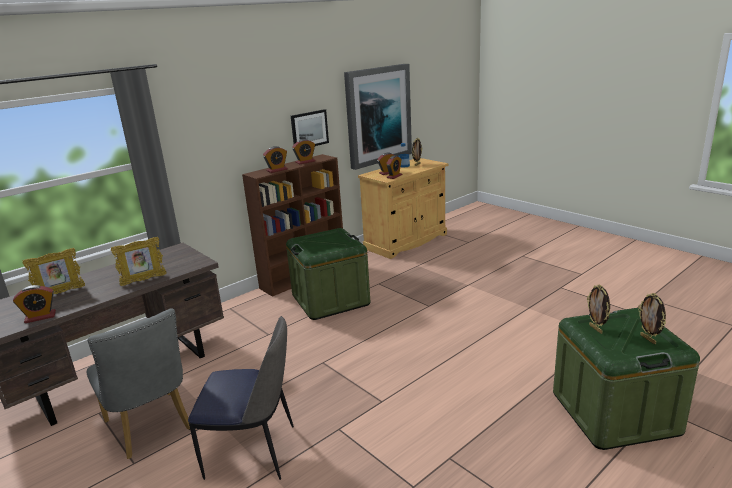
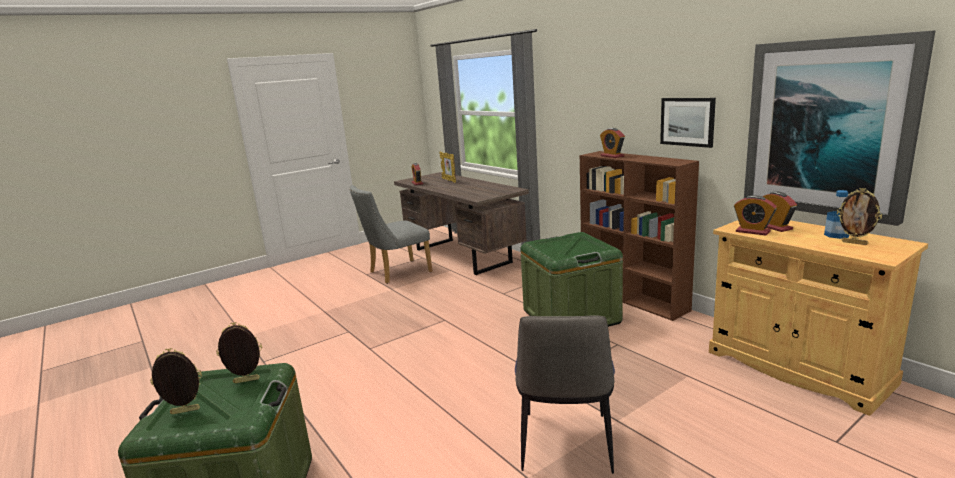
camera: 95 degrees right, 5 degrees down
picture frame [111,237,166,286] -> none
chair [188,316,294,480] -> chair moved to [515,316,615,474]
alarm clock [292,139,315,164] -> none

